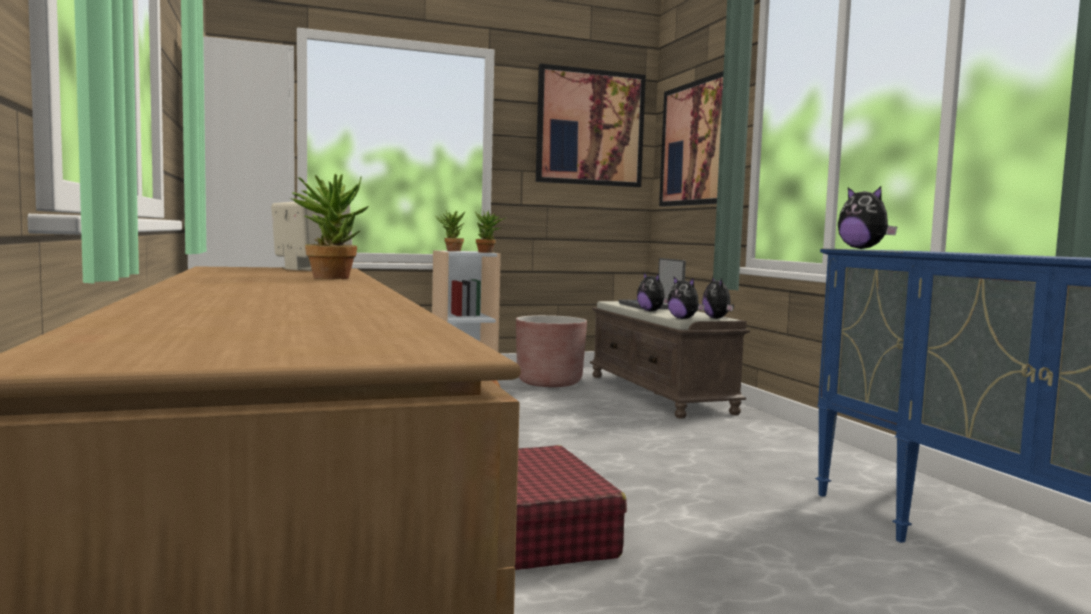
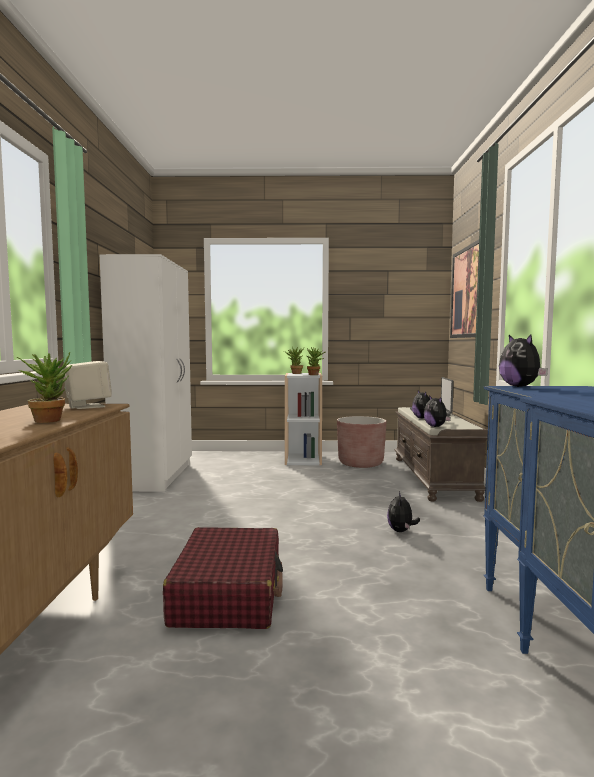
camera: 20 degrees right, 0 degrees up
picture [536,64,646,187] -> none
plush toy [702,277,734,319] -> plush toy moved to [387,492,420,532]

